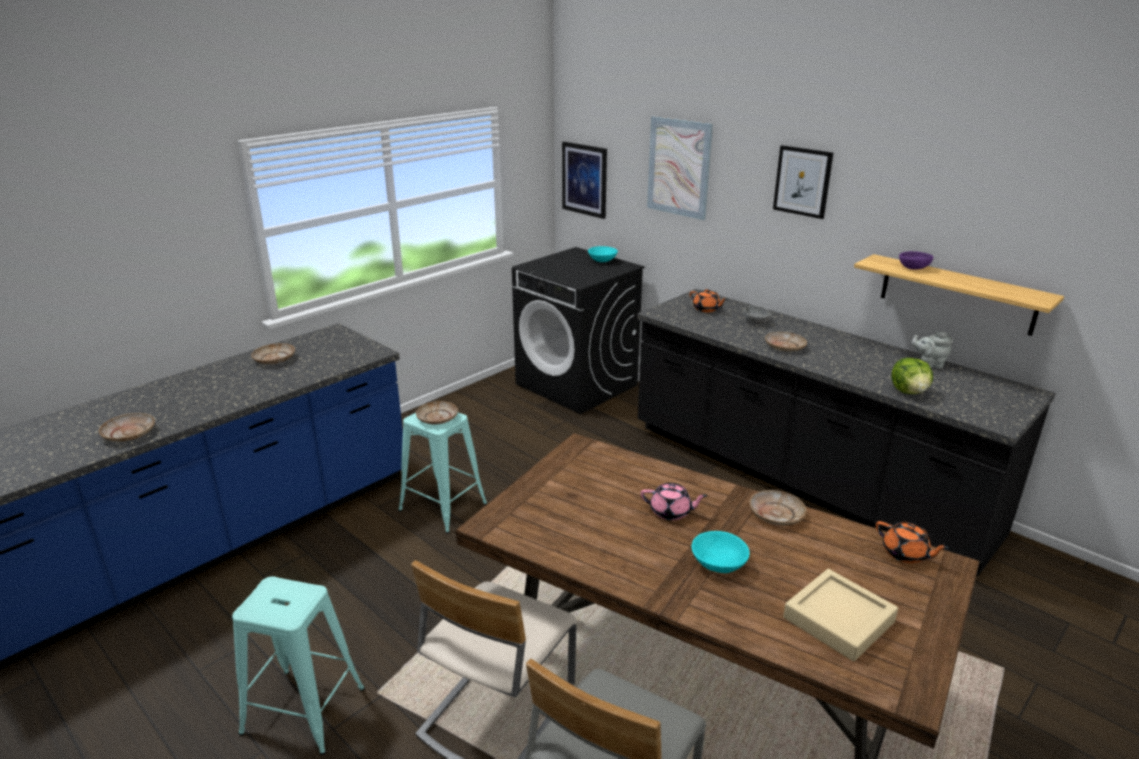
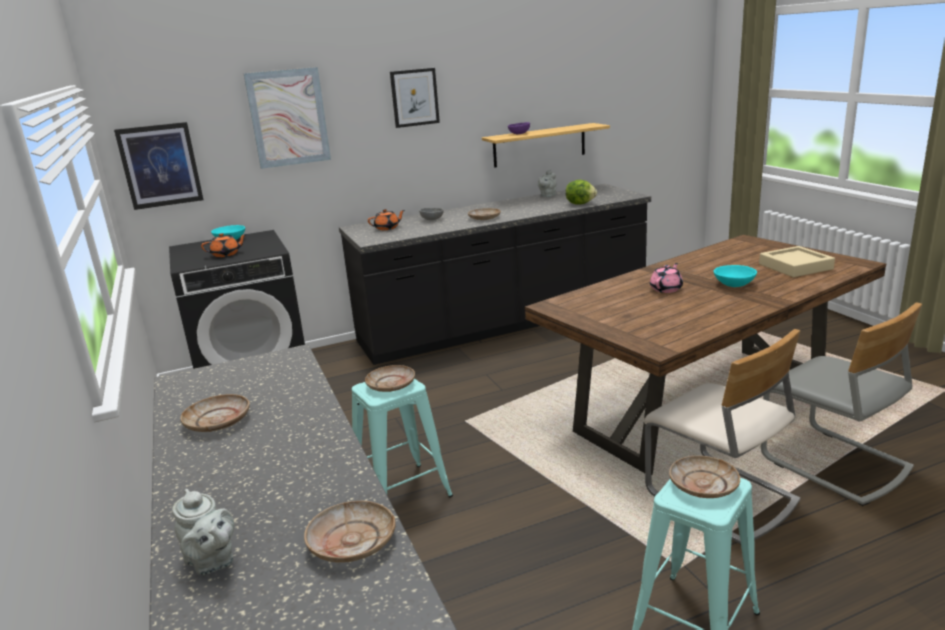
camera: 65 degrees left, 5 degrees down
beige plate [749,490,807,525] -> beige plate moved to [669,456,740,498]
orange teapot [876,521,949,563] -> orange teapot moved to [201,233,247,257]
none -> grey teapot [172,489,235,575]

